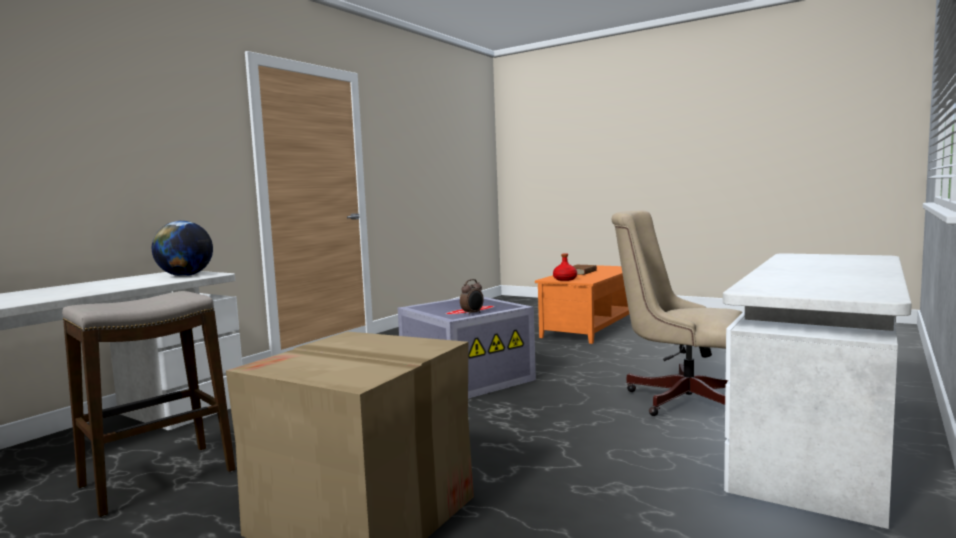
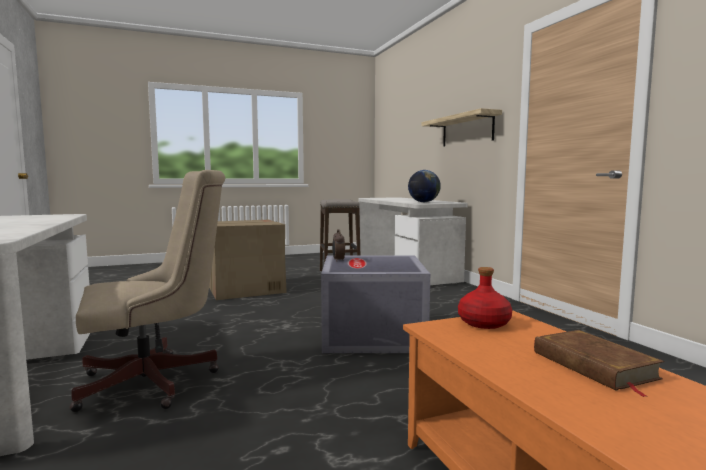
camera: 125 degrees right, 0 degrees up
none -> shelf [421,108,502,147]

